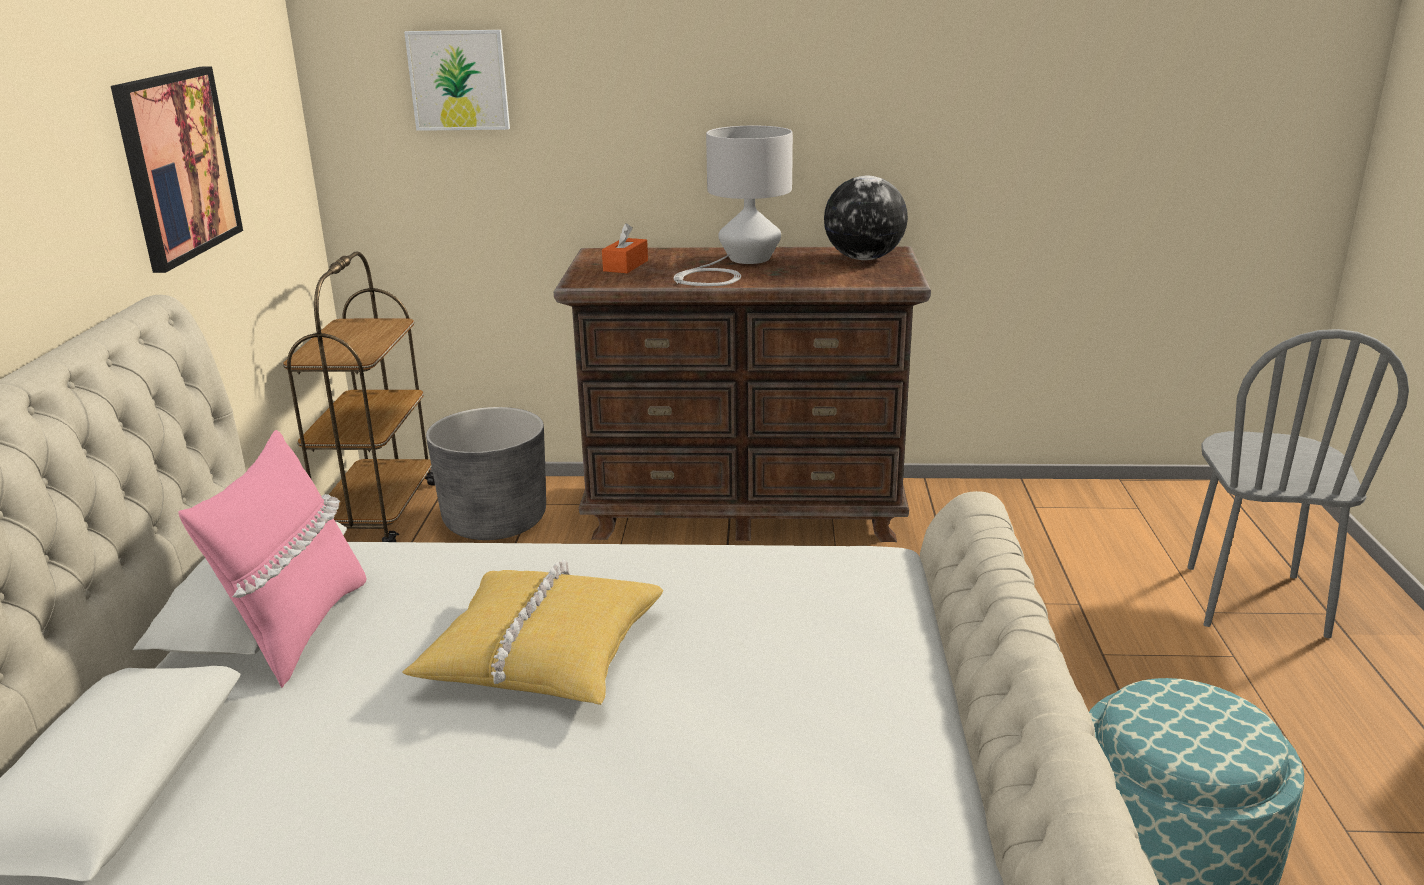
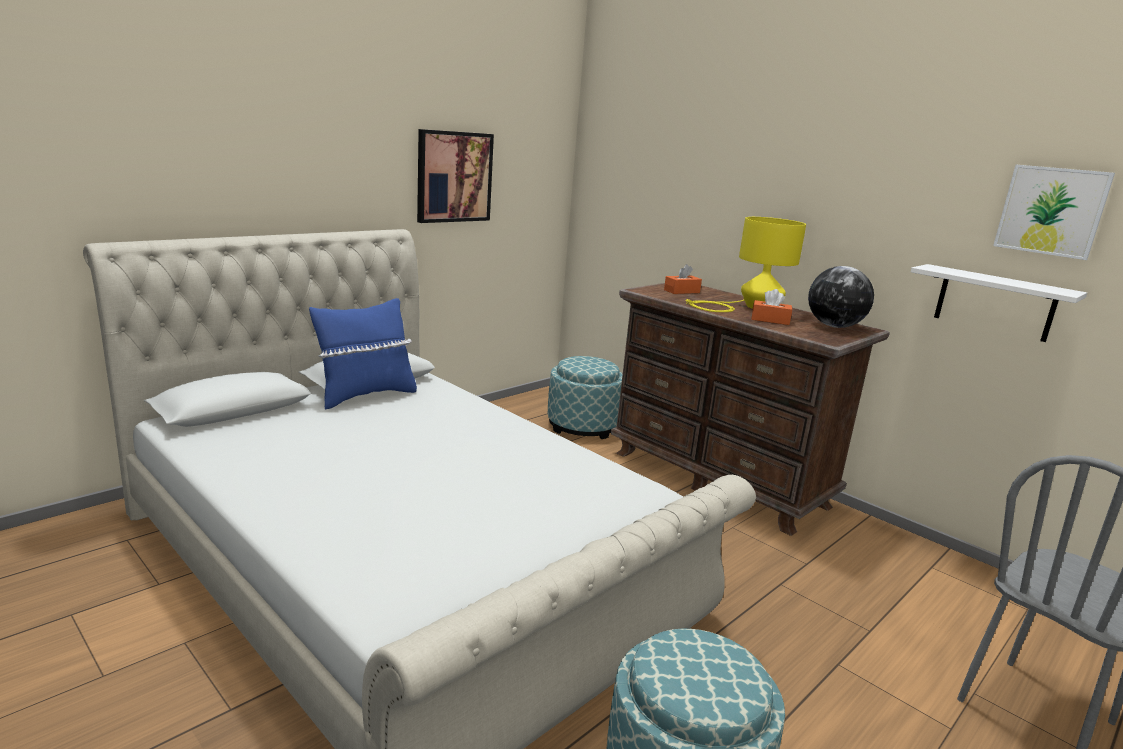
camera: 40 degrees right, 5 degrees down
pink pillow [179,430,367,688] -> blue pillow [309,298,417,410]
brown cart [283,252,435,542] -> none
yellow pillow [402,559,663,705] -> none
picture [404,30,510,131] -> picture moved to [993,165,1115,260]
grey planter [426,407,546,540] -> ottoman [548,356,623,439]
white table lamp [674,126,793,286] -> yellow table lamp [686,217,806,312]
none -> orange tissue box [751,289,792,325]
none -> white shelf [911,264,1087,342]

